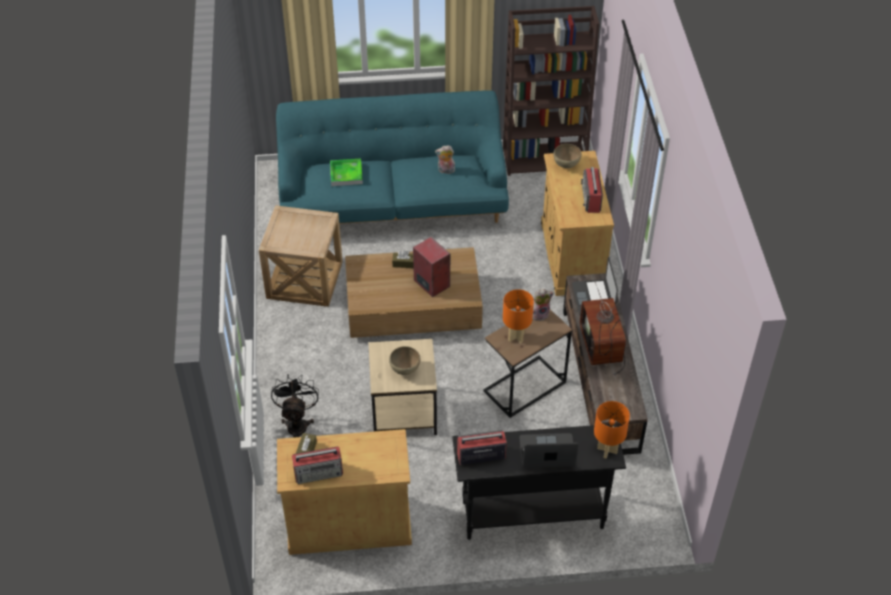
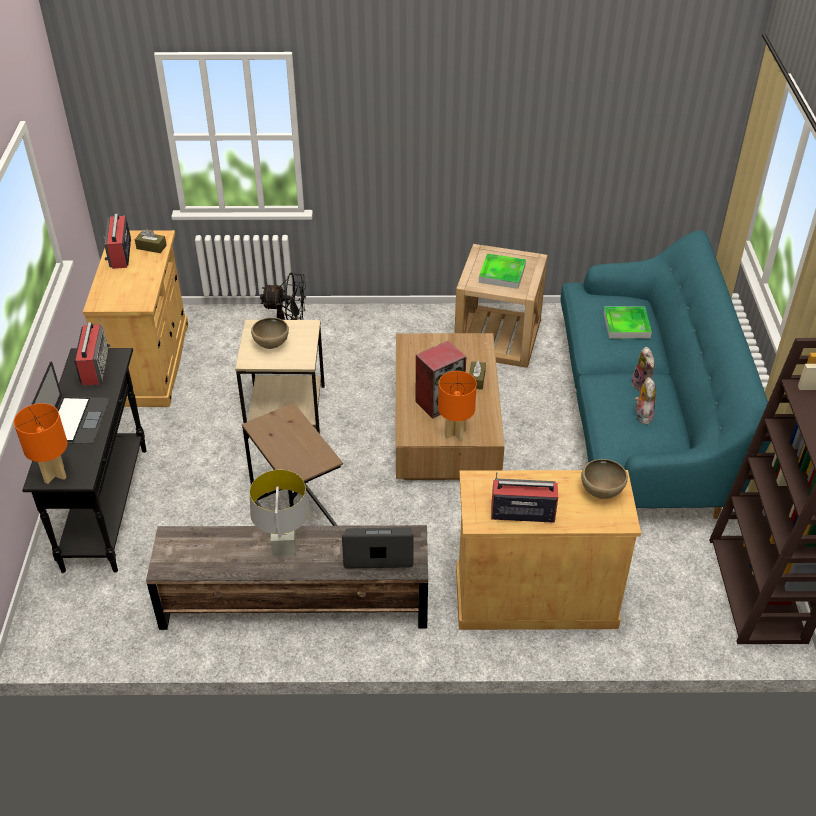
camera: 95 degrees right, 5 degrees down
orange table lamp [503,289,534,343] -> orange table lamp moved to [438,371,477,441]
plush toy [533,289,554,321] -> plush toy moved to [632,347,656,391]
television [580,282,626,376] -> grey table lamp [250,470,310,557]
none -> tray [479,254,526,289]

